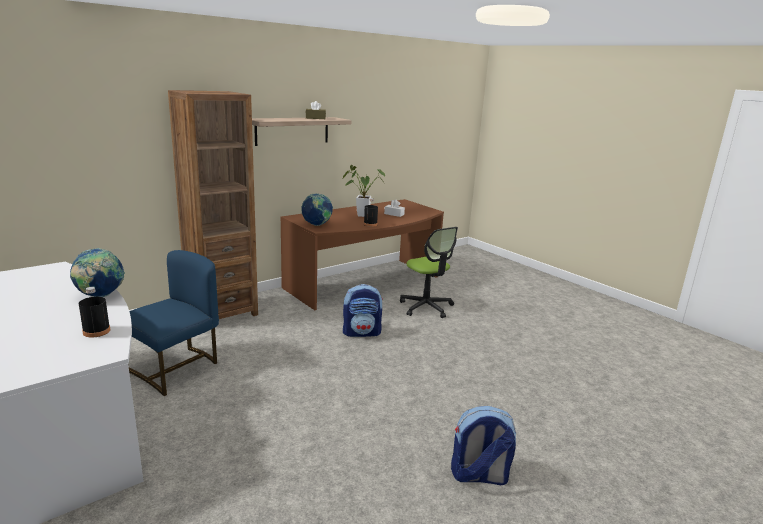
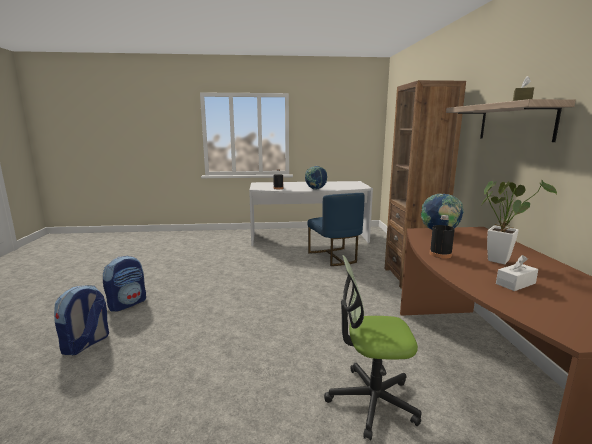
camera: 125 degrees right, 5 degrees down
backpack [343,284,383,337] -> backpack moved to [54,285,109,355]

